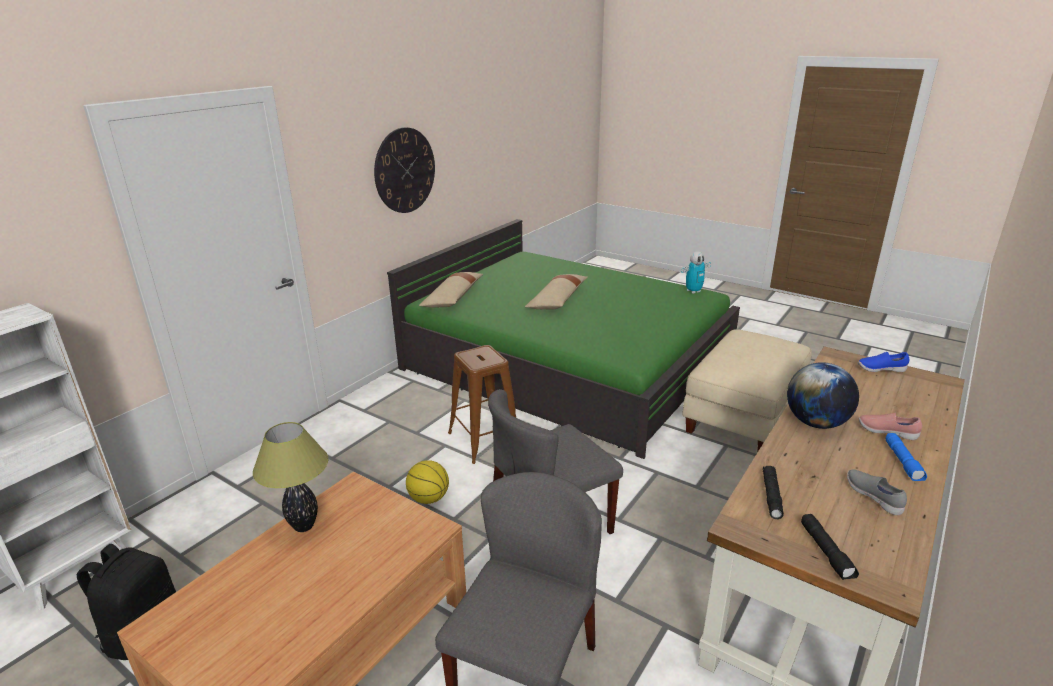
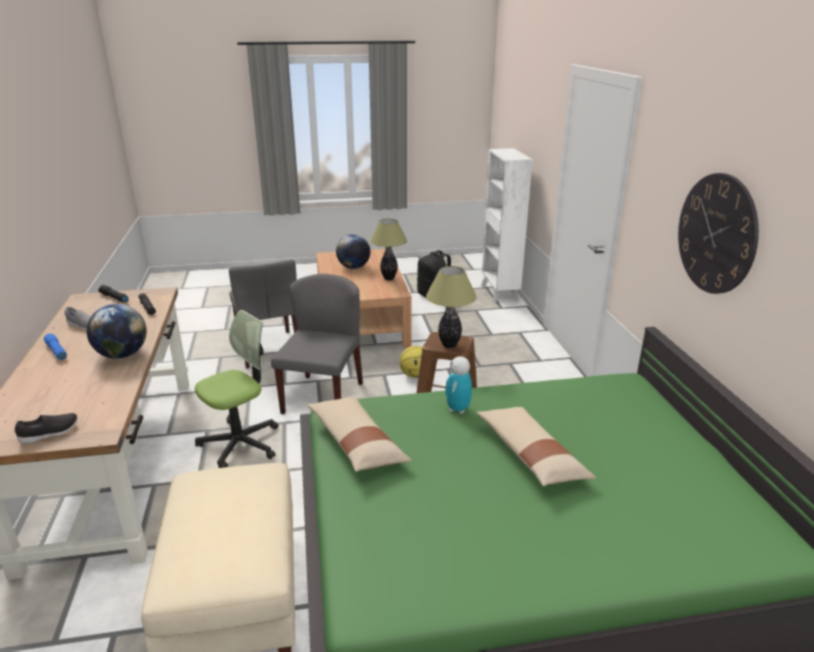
camera: 135 degrees right, 0 degrees up
beige pillow [419,272,483,308] -> beige pillow moved to [307,397,412,472]
toy robot [681,251,711,294] -> toy robot moved to [445,356,472,414]
blue shoe [858,352,910,372] -> black shoe [15,413,78,444]
pink shoe [859,413,922,440] -> none
none -> office chair [195,310,278,468]
none -> globe [336,234,370,269]
none -> table lamp [426,266,477,348]

